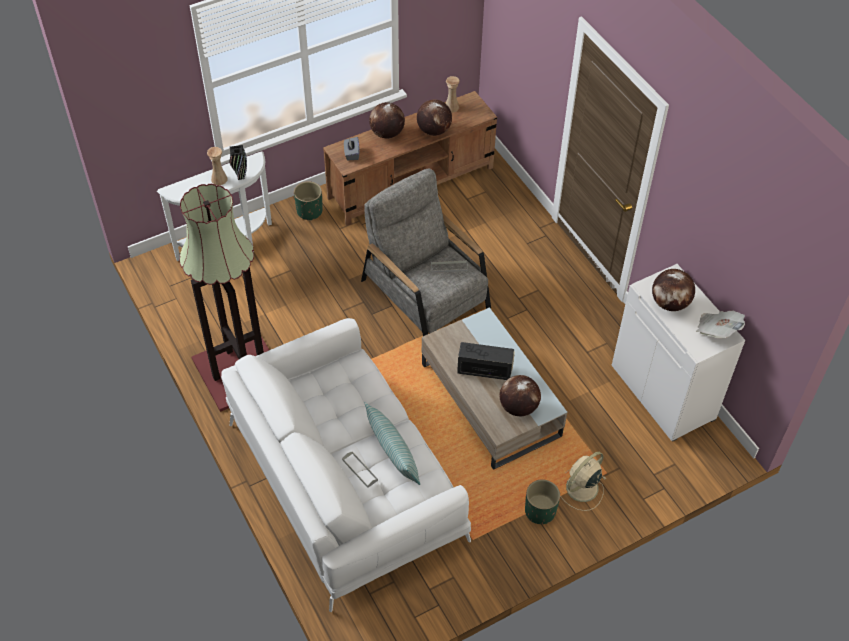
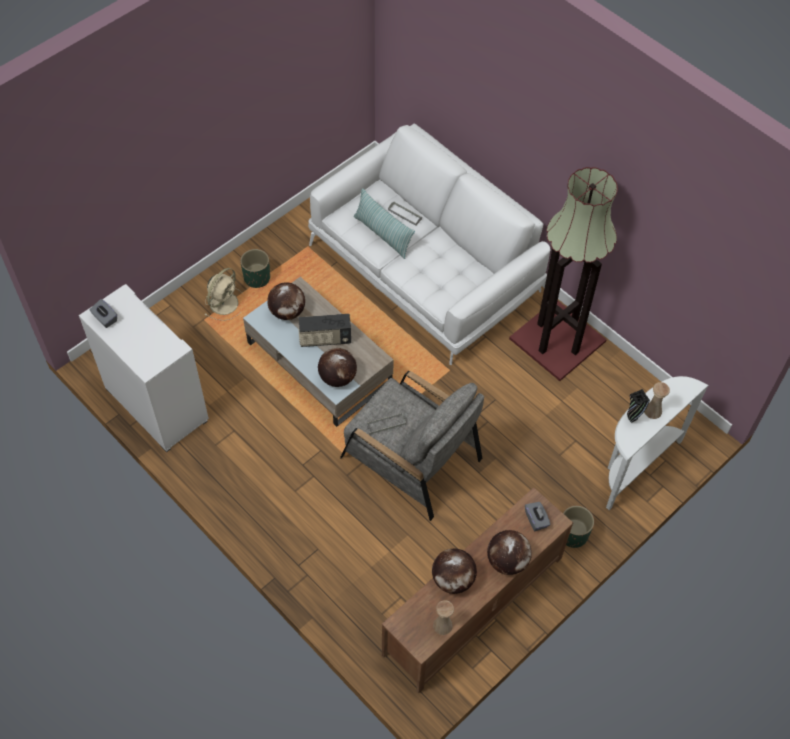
camera: 165 degrees right, 5 degrees up
globe [652,269,695,311] -> globe moved to [318,348,357,387]
newspaper [696,310,745,338] -> grey tissue box [89,299,117,328]

